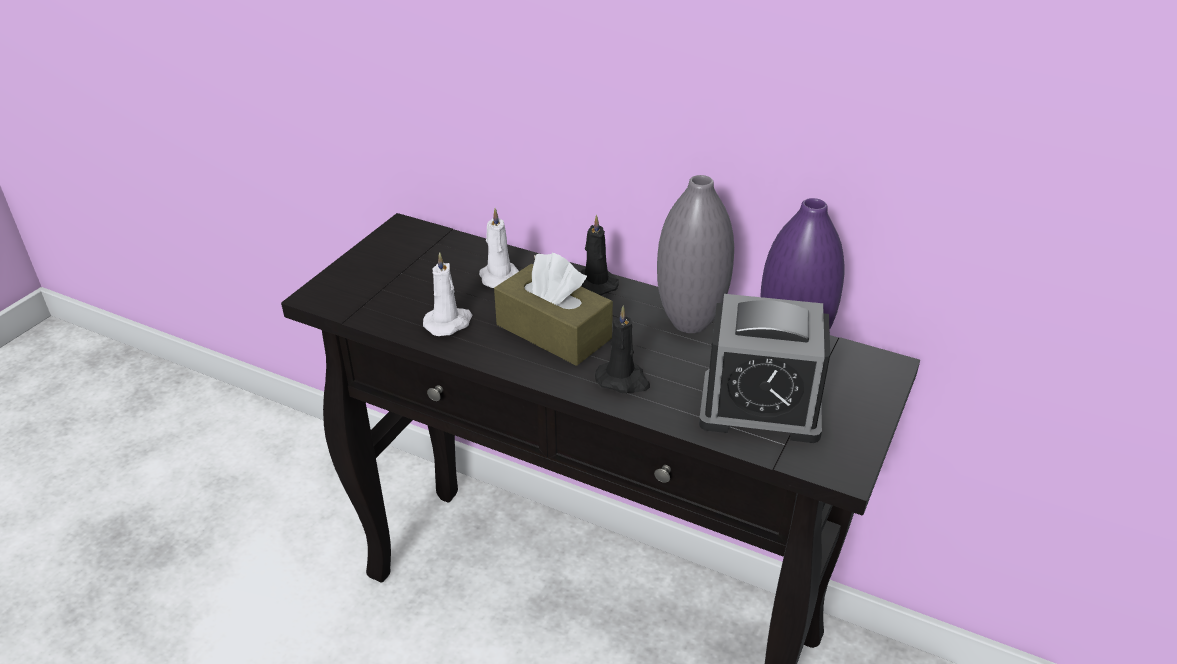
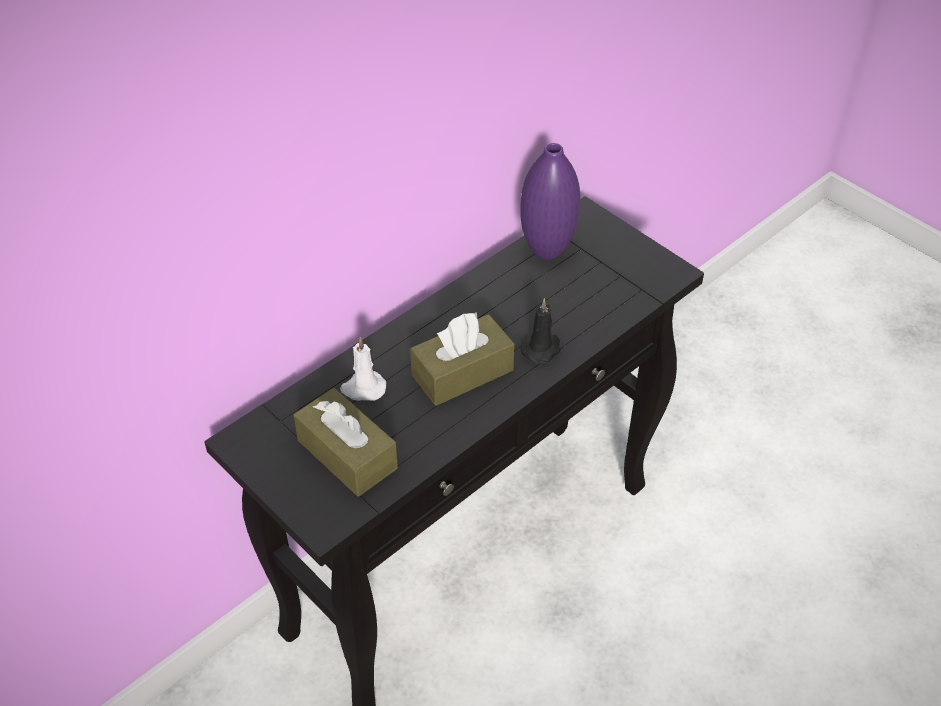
camera: 70 degrees left, 10 degrees up
white candle [423,252,472,336] -> none
black candle [580,215,619,295] -> none
grey vase [657,175,734,333] -> none
alarm clock [699,294,830,443] -> none
none -> brown tissue box [294,388,398,497]

